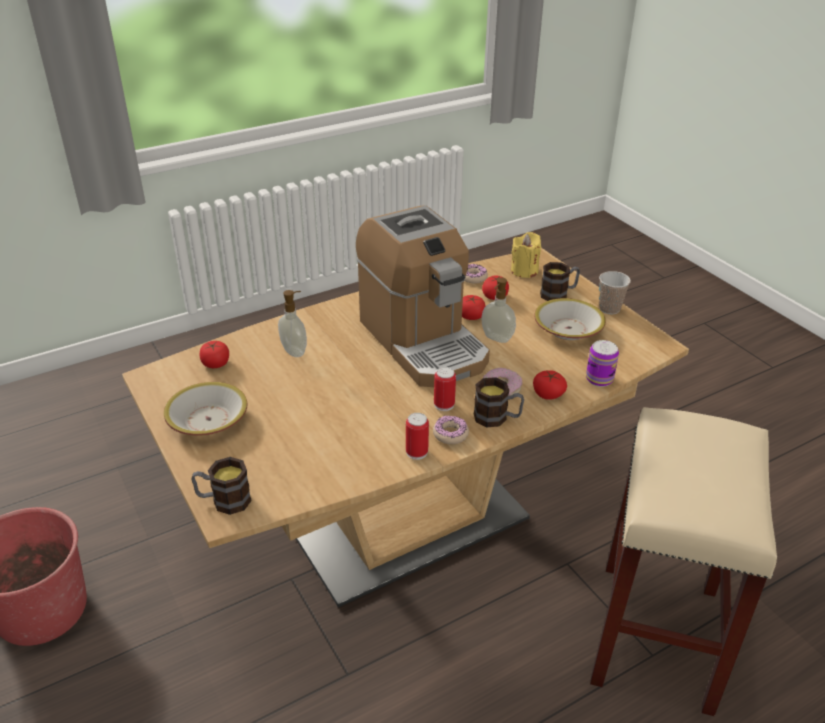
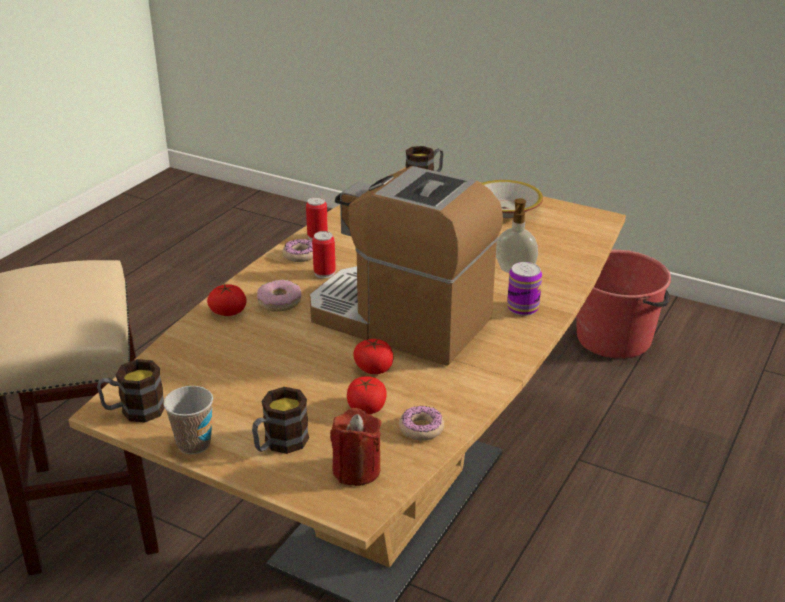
camera: 150 degrees right, 5 degrees down
tomato [200,341,229,368] -> none
mug [474,377,524,427] -> mug moved to [97,359,165,423]
soap dispenser [481,278,516,343] -> none
yellow candle [511,232,541,278] -> red candle [330,408,381,486]
bowl [534,298,606,340] -> none
can [586,340,619,387] -> can moved to [507,262,542,316]

